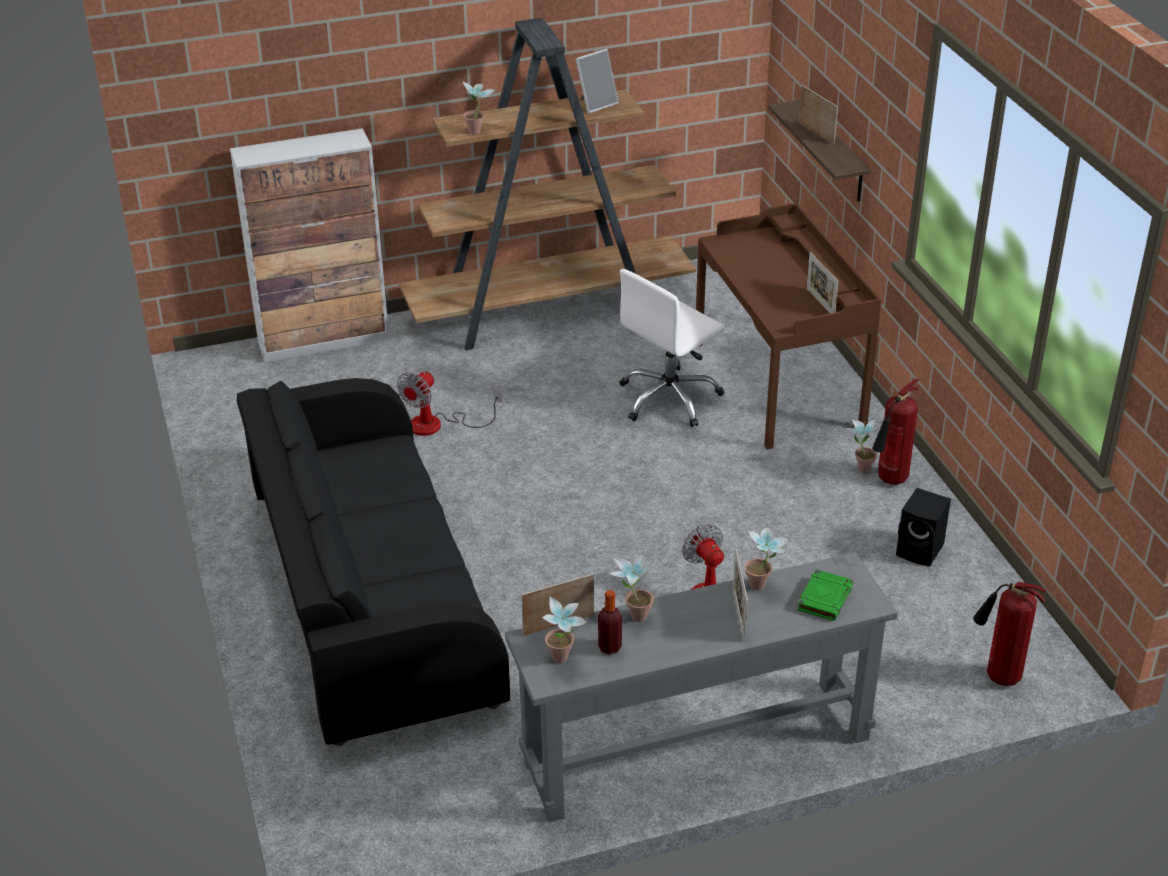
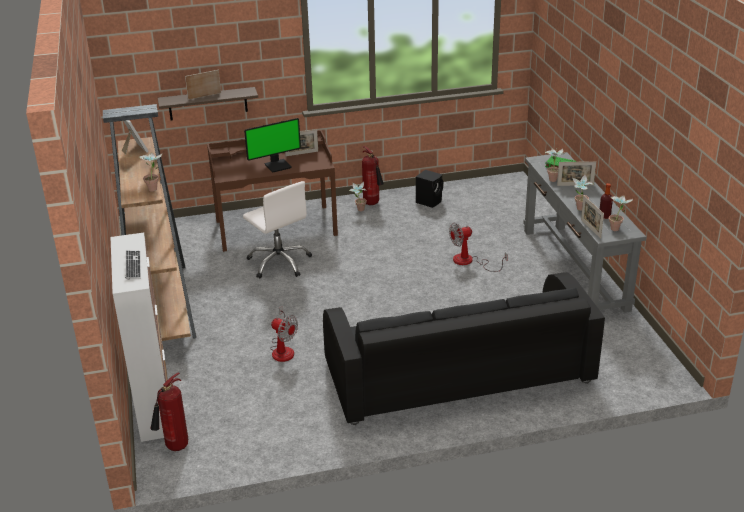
camera: 85 degrees left, 5 degrees down
fire extinguisher [973,582,1046,686] -> fire extinguisher moved to [150,372,188,451]
none -> keyboard [125,251,141,279]
none -> monitor [244,118,301,173]

